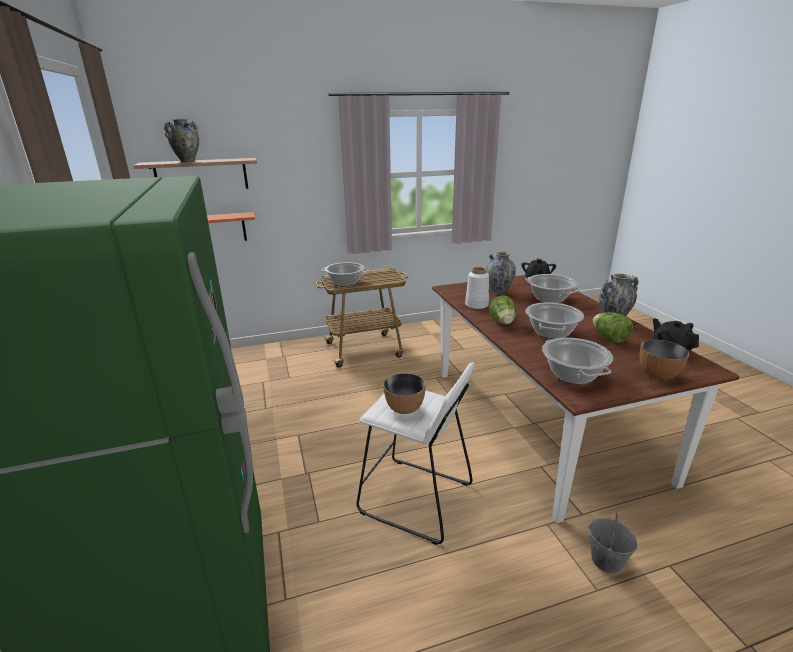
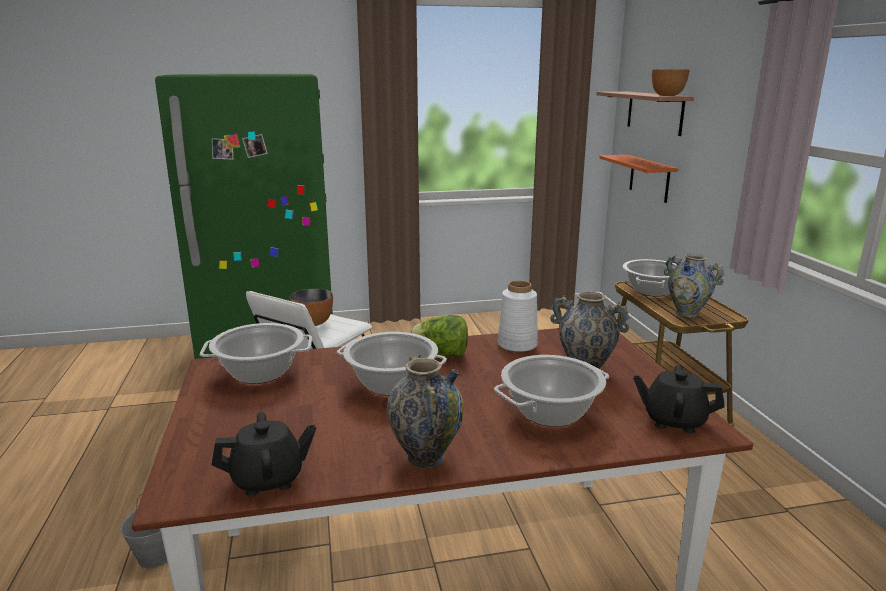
camera: 95 degrees right, 5 degrees down
vase [164,119,199,163] -> vase moved to [664,254,725,318]
lettuce [593,312,633,343] -> none
bowl [640,340,689,380] -> bowl moved to [652,70,690,96]

